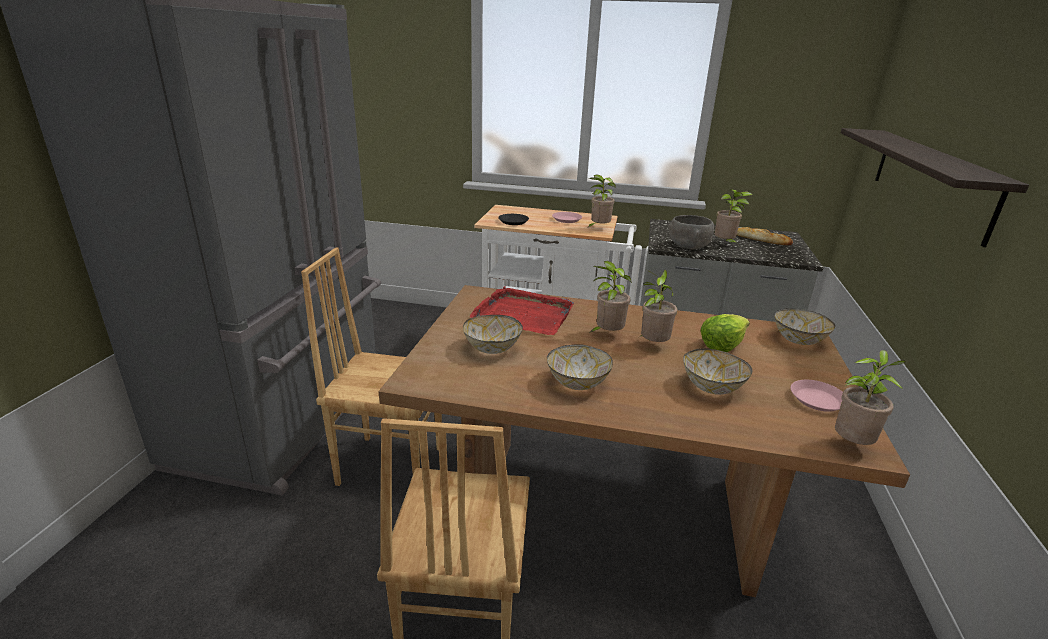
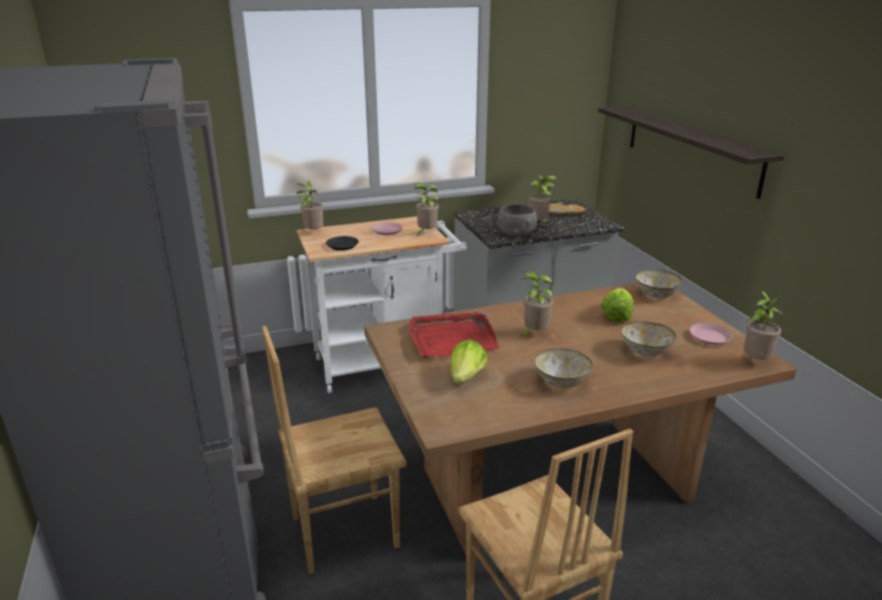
camera: 30 degrees left, 0 degrees up
bowl [463,315,523,354] -> lettuce [450,339,488,384]
potted plant [639,270,678,342] -> potted plant moved to [296,181,323,230]

